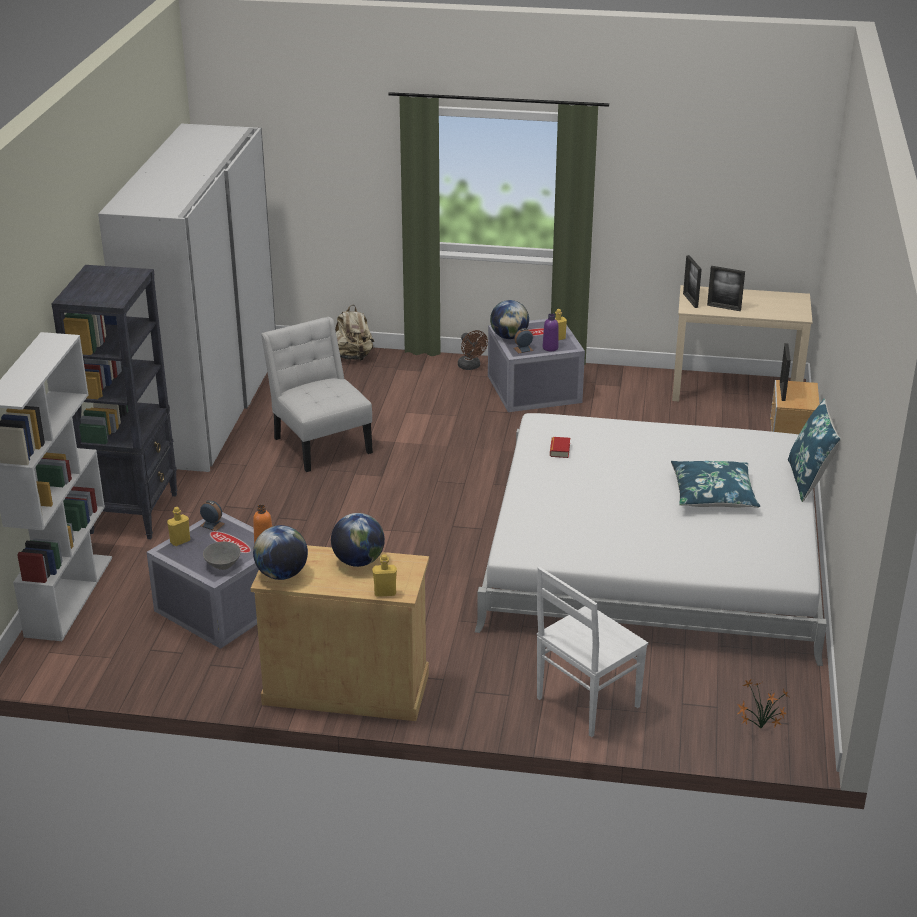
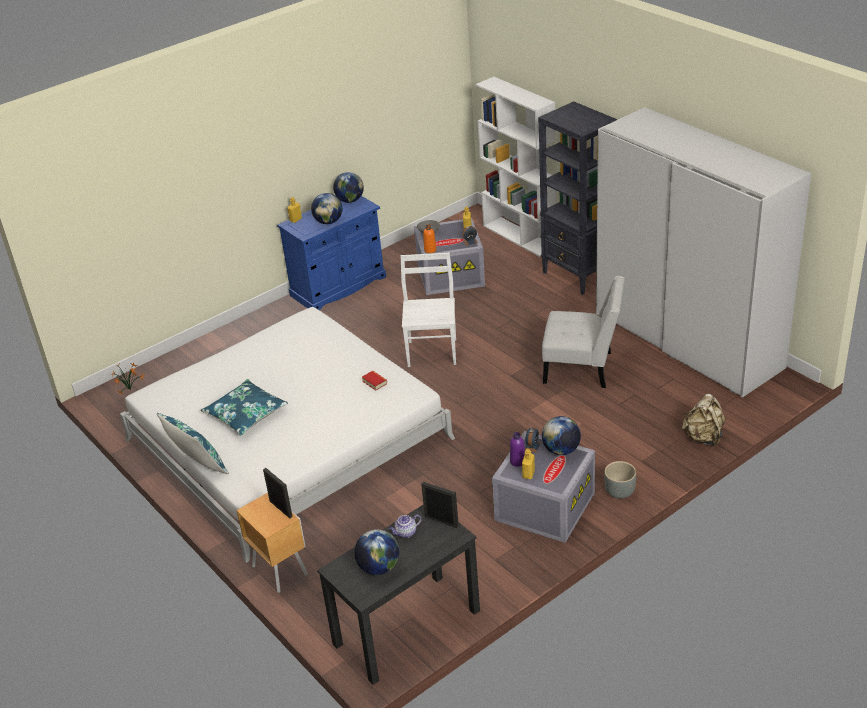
camera: 135 degrees right, 5 degrees up
beige cabinet [251,545,429,721] -> blue cabinet [277,196,386,310]
brown fan [458,330,488,370] -> grey planter [604,461,636,499]
white chair [537,567,648,737] -> white chair moved to [400,253,456,367]
beige desk [672,285,813,401] -> black desk [317,505,480,685]
picture frame [707,266,745,311] -> teapot [388,514,422,538]
none -> globe [354,529,400,575]

